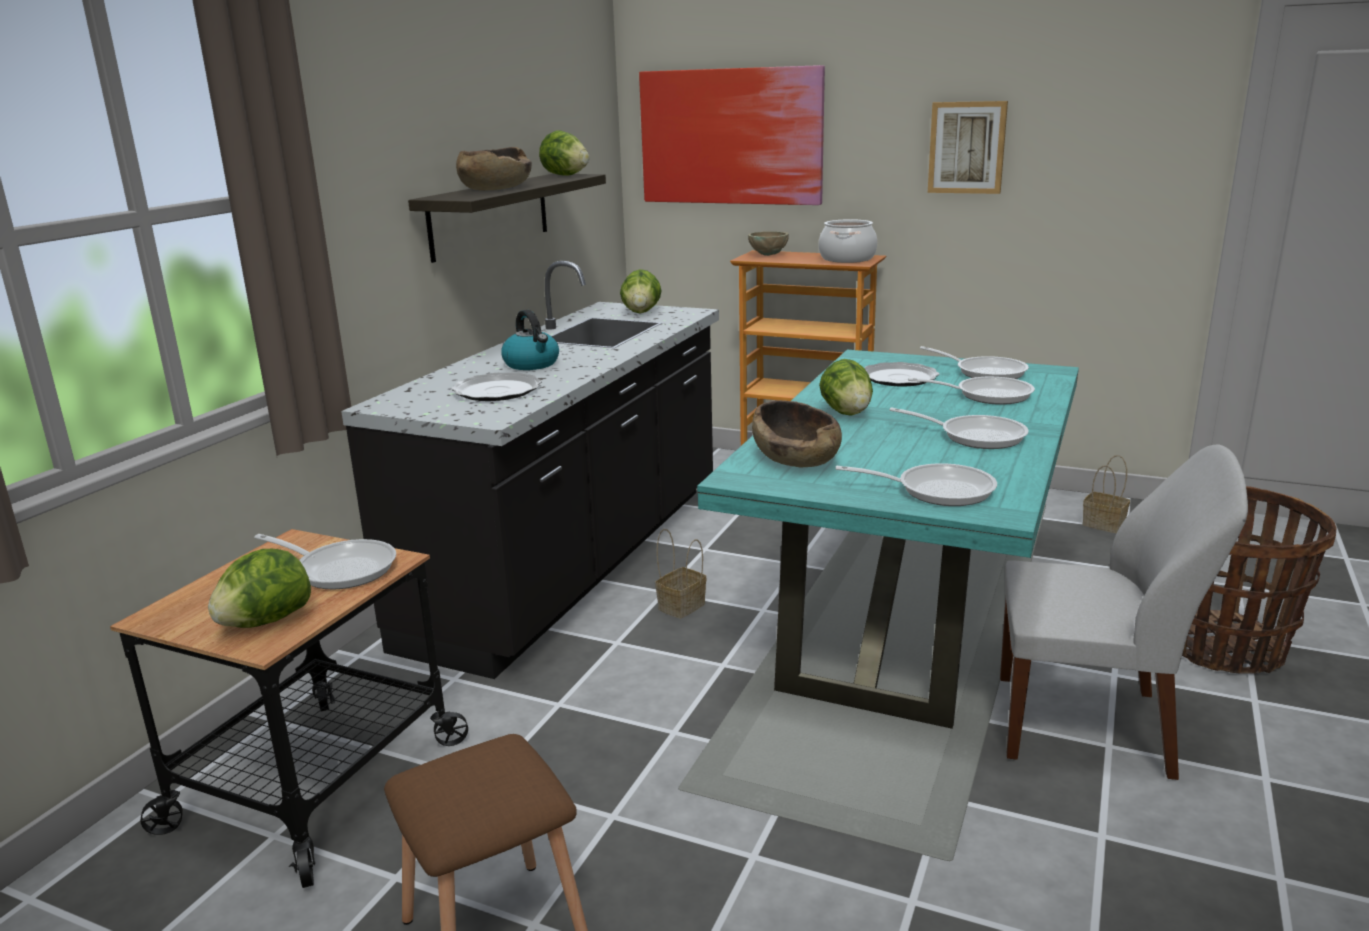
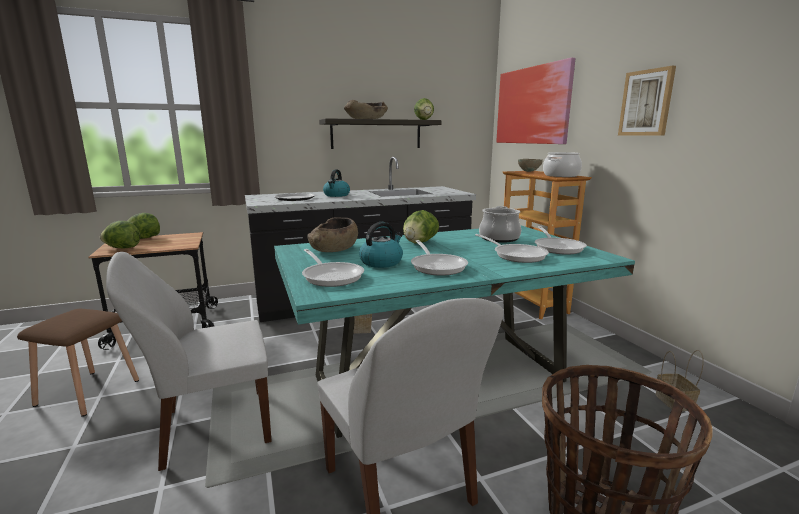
camera: 45 degrees right, 5 degrees down
frying pan [254,534,396,589] -> none
lettuce [620,269,662,313] -> lettuce moved to [128,213,160,239]
plate [864,362,940,386] -> cooking pot [479,206,521,242]
none -> white chair [106,252,272,471]
none -> kettle [359,222,403,268]

